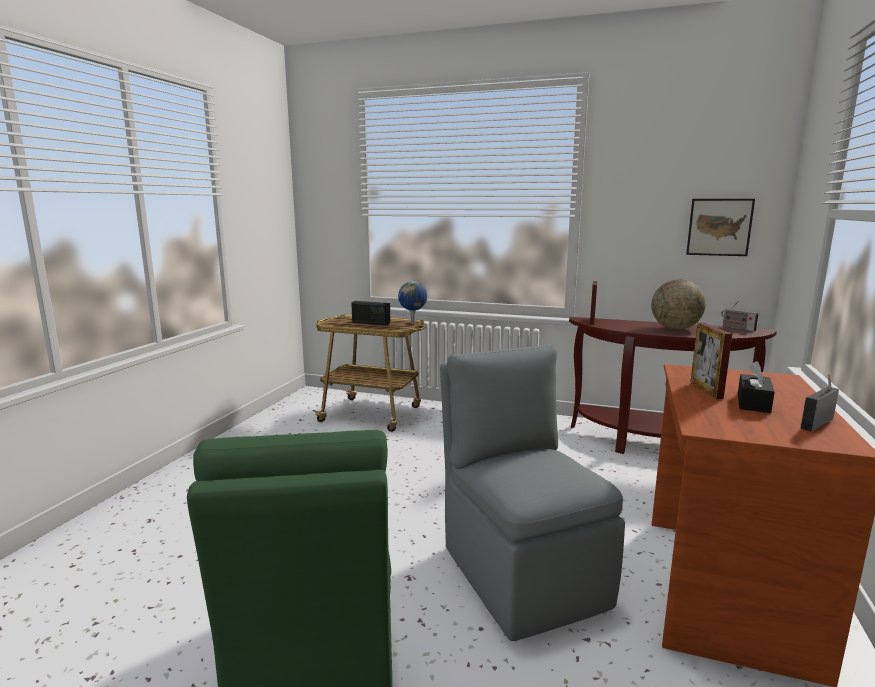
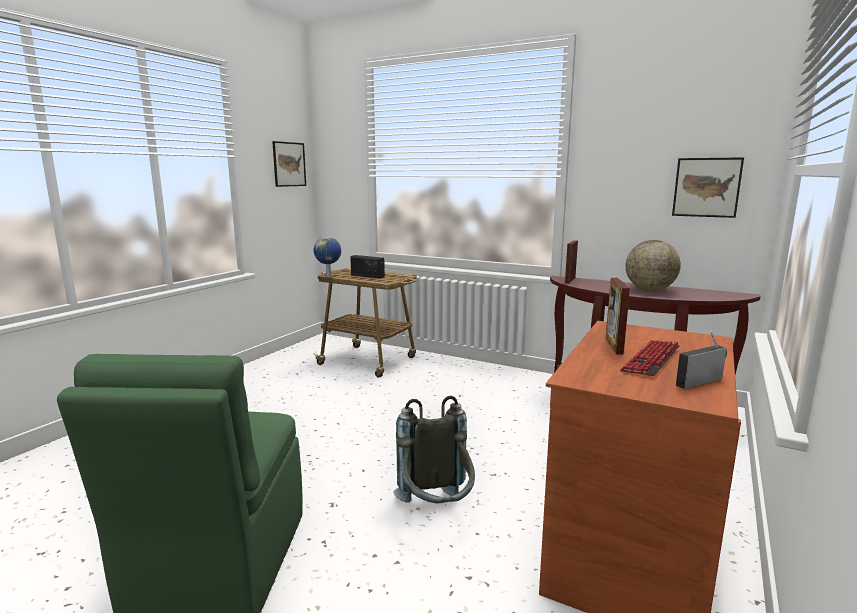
camera: 10 degrees right, 0 degrees up
globe [398,281,427,324] -> globe moved to [313,237,341,277]
grey chair [440,345,625,641] -> grey backpack [393,396,475,503]
radio [721,301,758,332] -> none
black tissue box [738,361,774,413] -> keyboard [620,340,680,376]
none -> picture [272,141,306,187]

